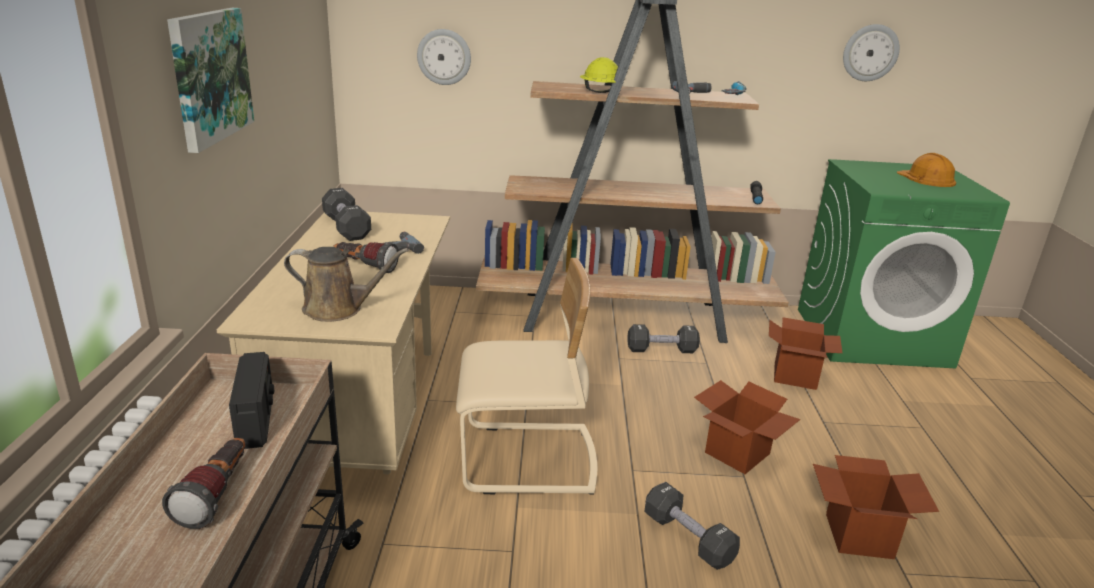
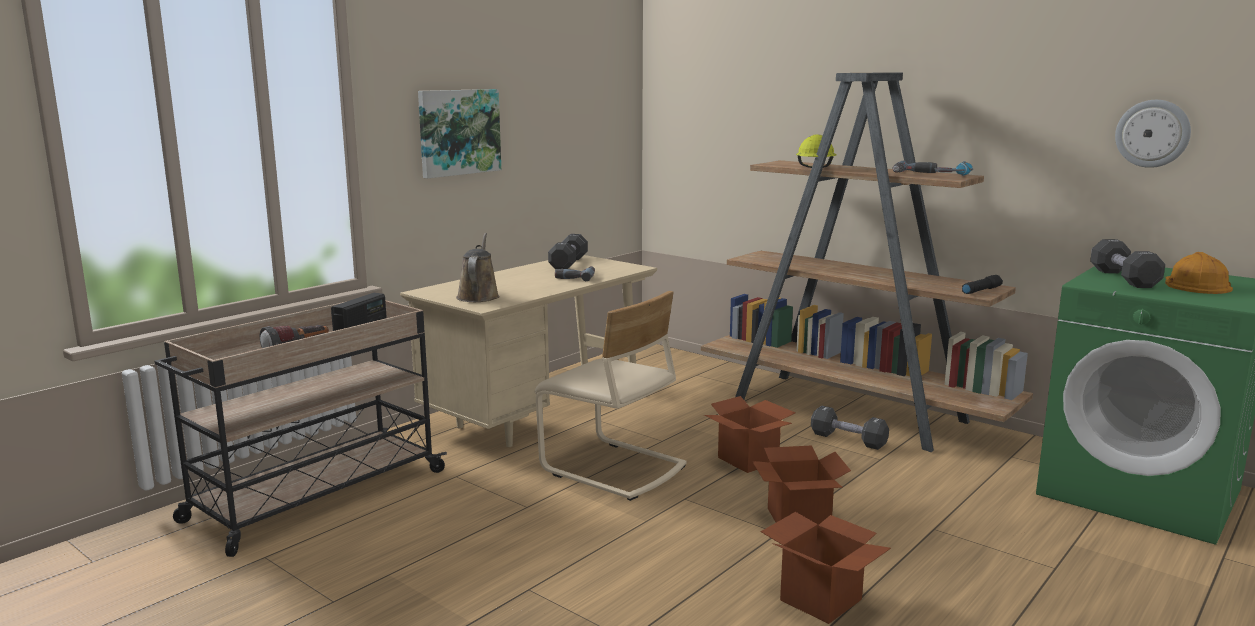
camera: 40 degrees right, 10 degrees down
brown watering can [284,247,409,322] -> brown watering can turned 135 degrees counterclockwise [456,233,500,302]
flashlight [333,242,399,273] -> none
wall clock [417,29,471,85] -> none
black dumbbell [645,482,740,570] -> black dumbbell moved to [1090,239,1165,288]
cardboard box [769,317,842,390] -> cardboard box moved to [704,396,796,473]

